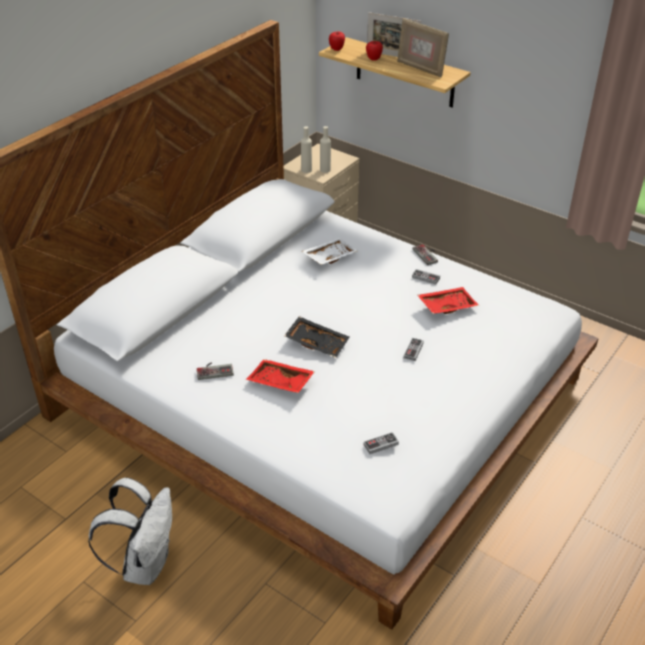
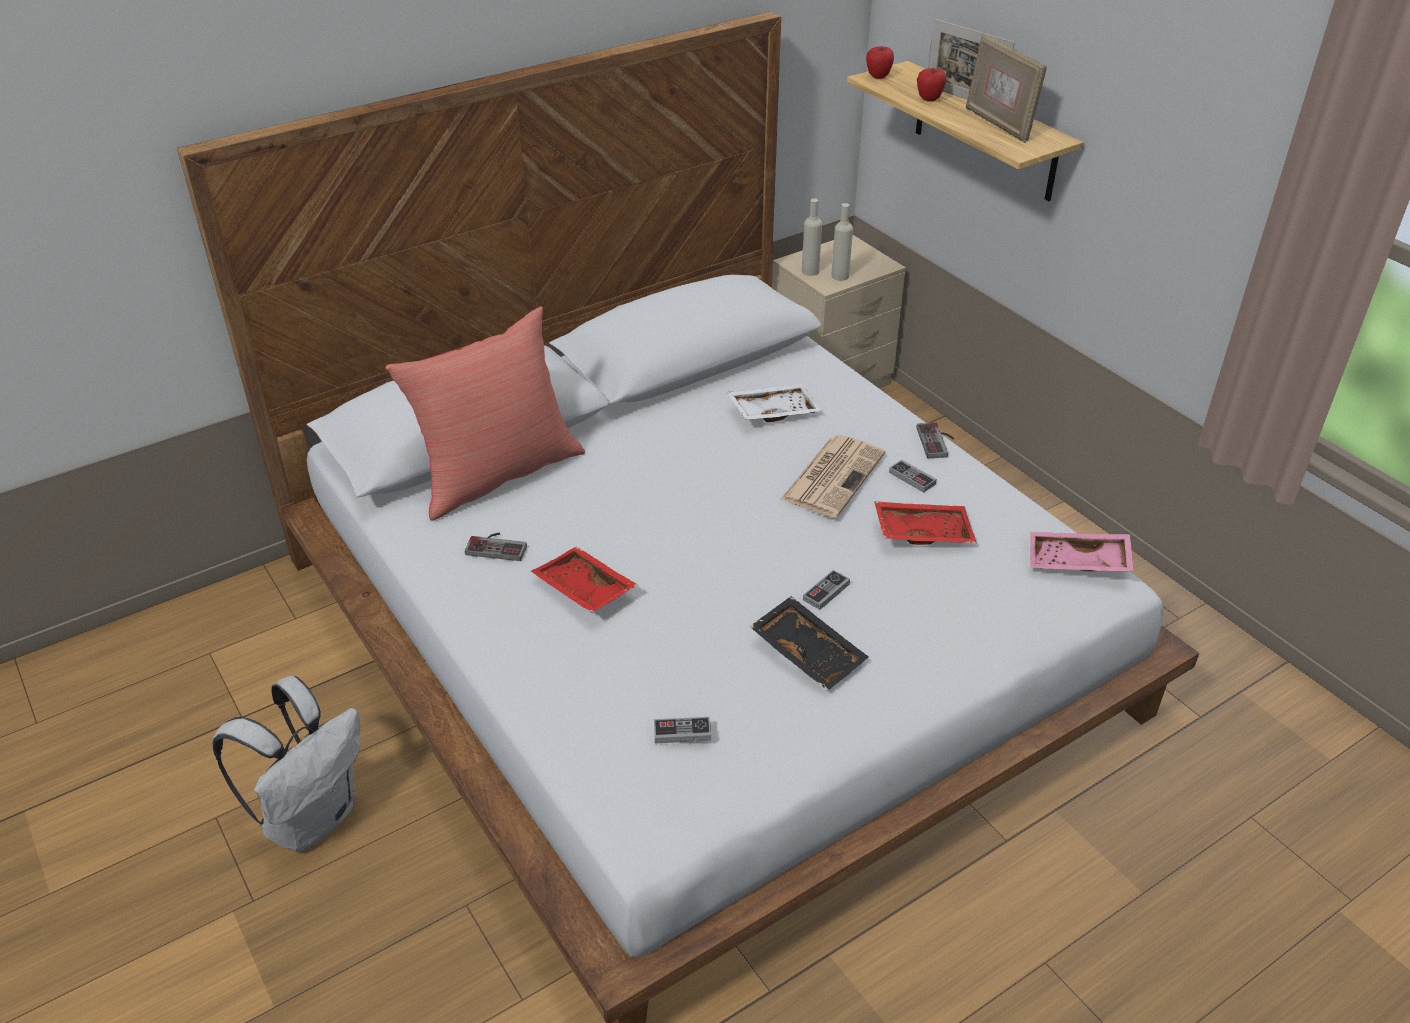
camera: 20 degrees right, 0 degrees up
black tray [284,316,349,358] -> black tray moved to [750,596,868,691]
none -> red pillow [385,306,585,521]
none -> newspaper [780,435,885,518]
none -> pink tray [1030,532,1134,572]

